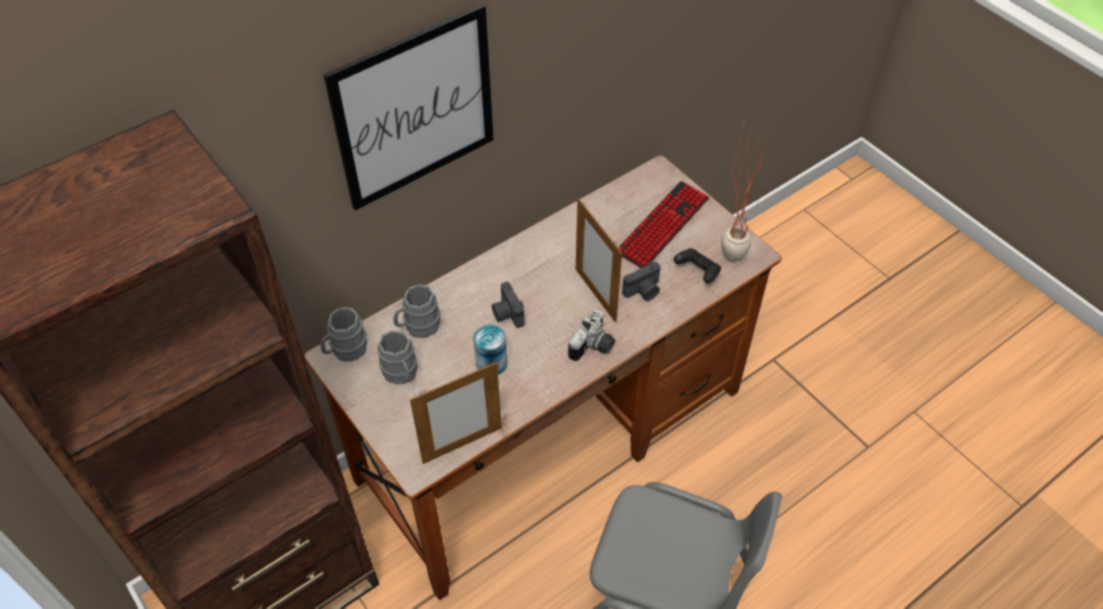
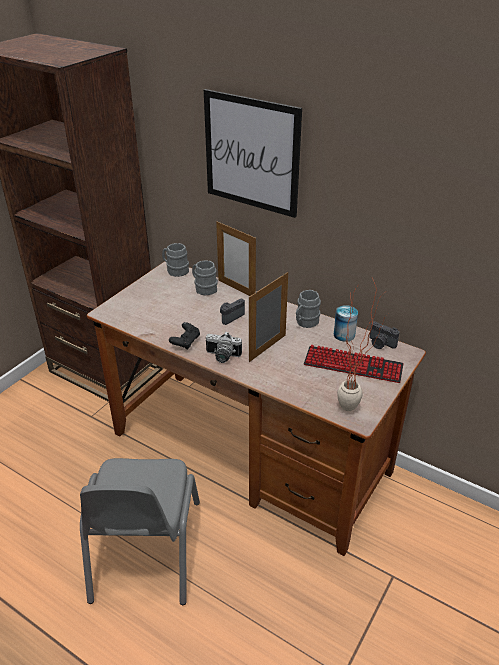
camera: 70 degrees right, 15 degrees down
grey mug [377,330,418,385] -> grey mug moved to [296,290,321,328]
picture frame [410,362,502,464] -> picture frame moved to [216,221,256,296]
can [473,325,508,375] -> can moved to [334,305,358,342]
camera [622,261,660,301] -> camera moved to [369,321,399,349]
black game controller [674,248,721,283] -> black game controller moved to [169,322,200,349]

